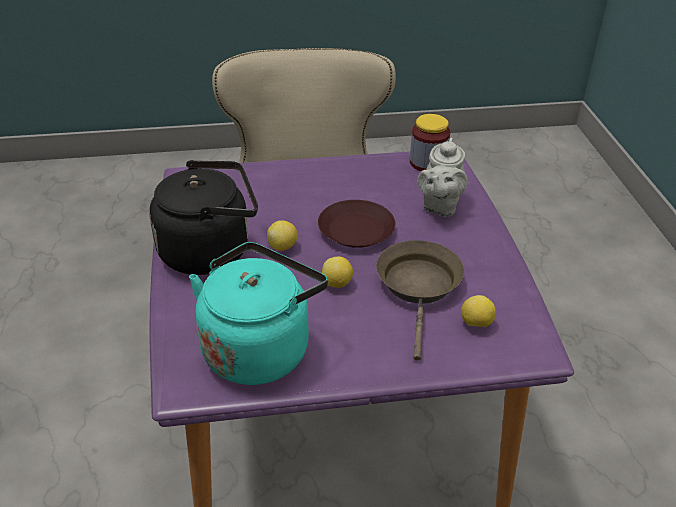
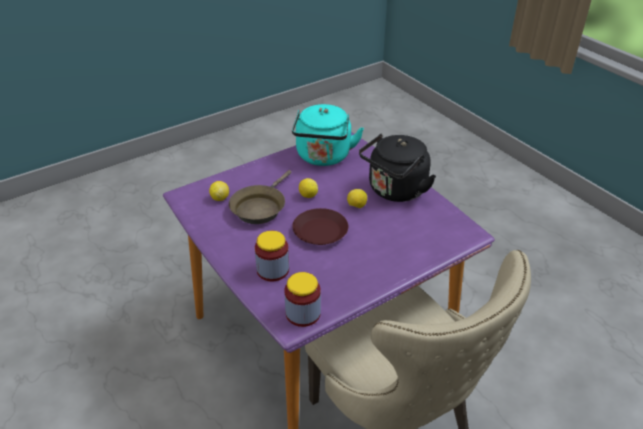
camera: 155 degrees right, 0 degrees up
brown frying pan [376,240,464,361] -> brown frying pan turned 45 degrees clockwise [229,170,292,224]
grey teapot [417,138,467,217] -> jar [255,231,289,281]

